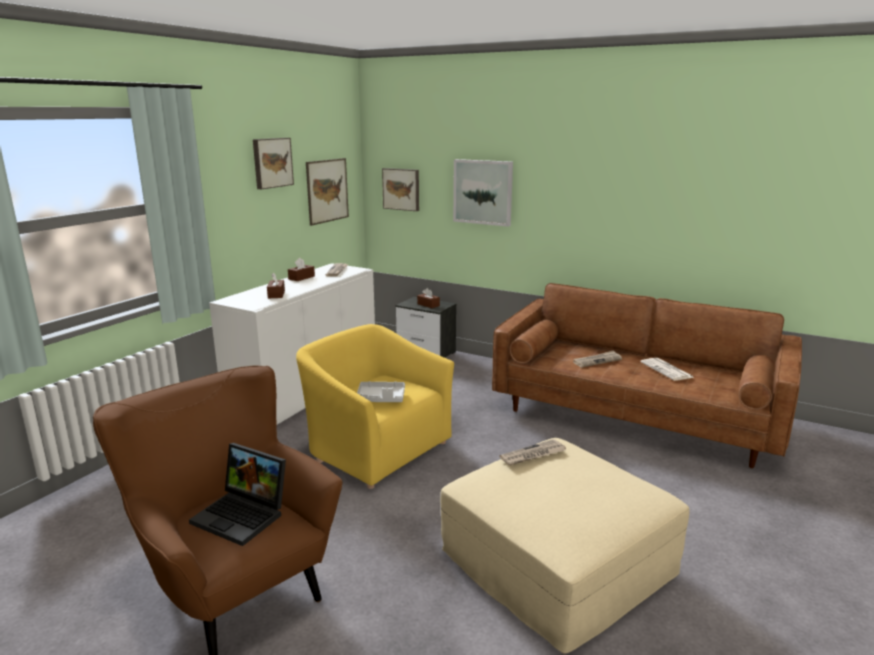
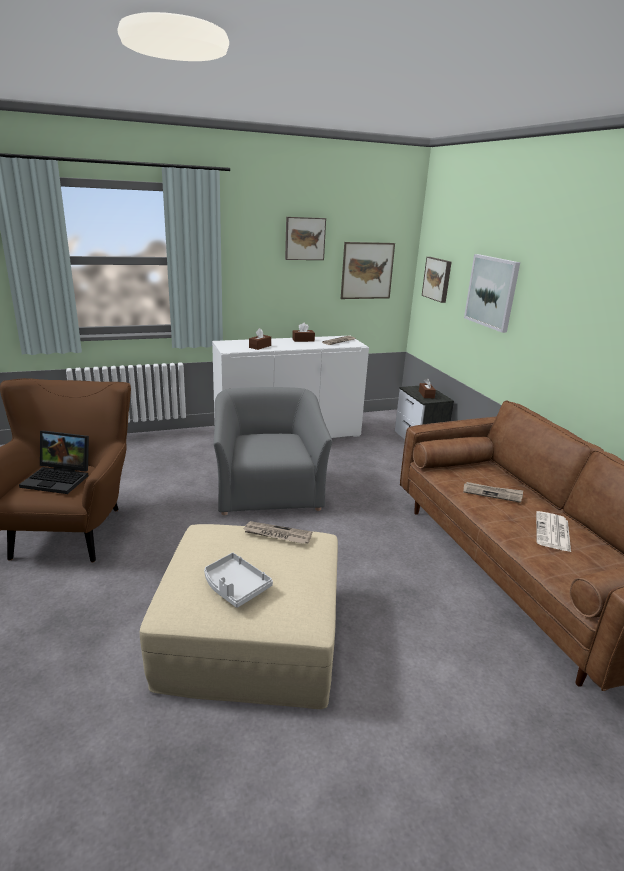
camera: 40 degrees right, 5 degrees up
laptop [189,443,286,546] -> laptop turned 60 degrees counterclockwise [19,430,89,494]
yellow armchair [296,324,454,489] -> grey armchair [213,387,332,515]
grey tray [357,381,405,402] -> grey tray moved to [204,553,273,608]

